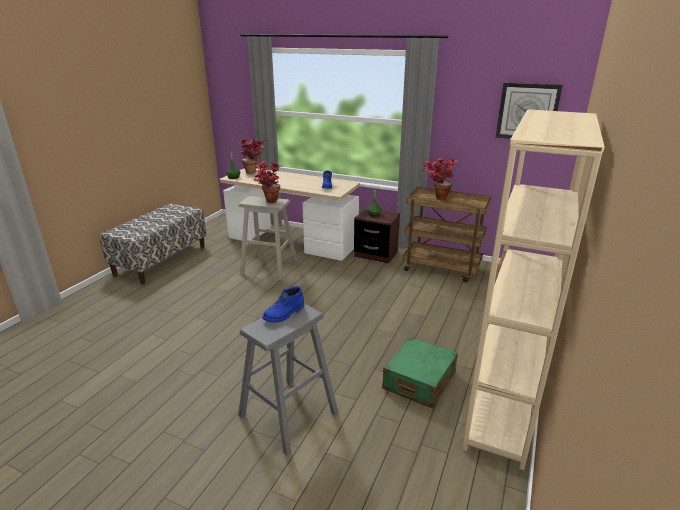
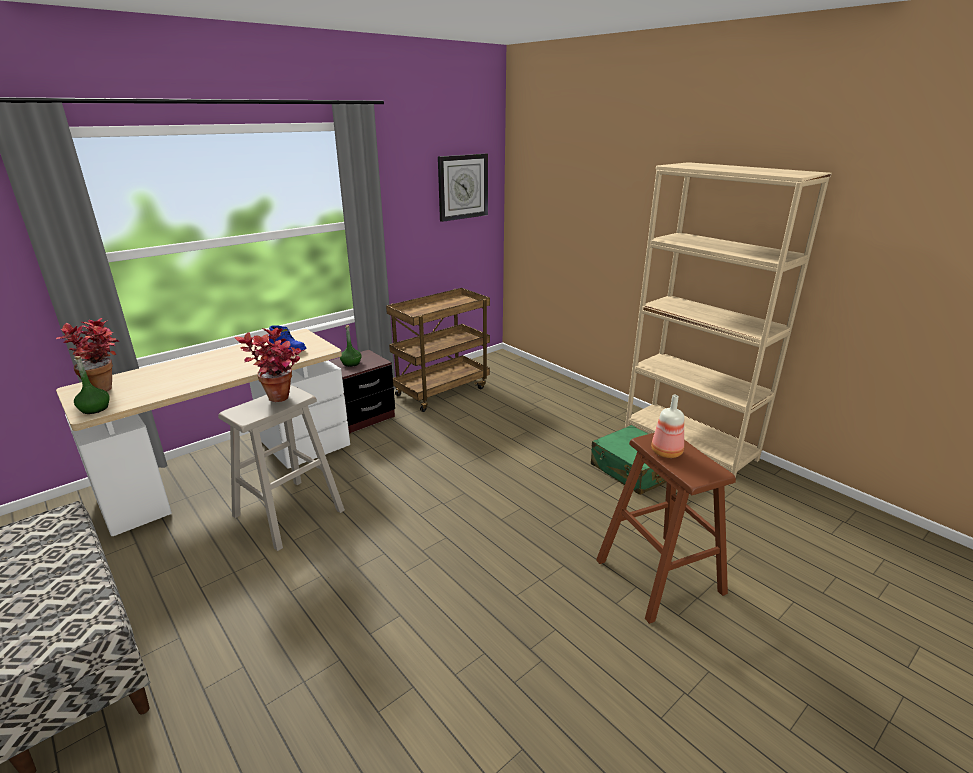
camera: 65 degrees left, 0 degrees up
grey stool [238,304,339,455] -> brown stool [596,433,736,624]
blue boot [262,286,304,322] -> bottle [651,395,684,458]
potted plant [423,158,458,200] -> none

